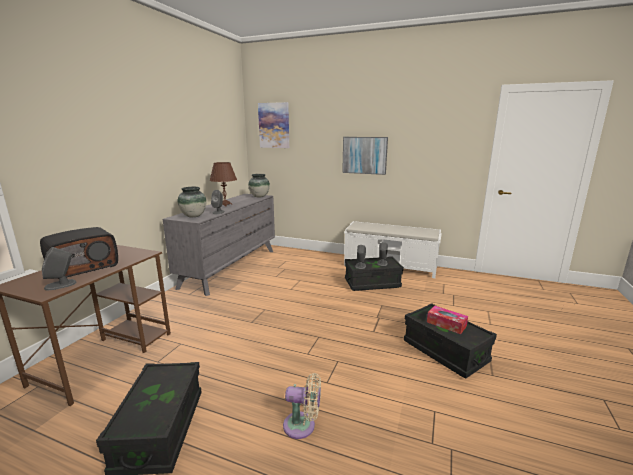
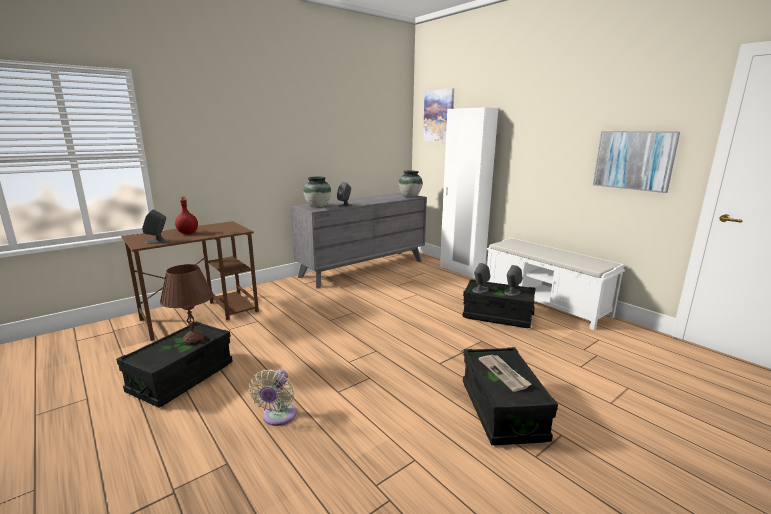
camera: 30 degrees right, 0 degrees up
radio [40,227,118,279] -> red bottle [175,197,198,234]
brown table lamp [210,162,237,207] -> brown table lamp moved to [160,264,214,346]
beige fan [283,373,321,439] -> beige fan turned 60 degrees clockwise [249,369,297,426]
picture [342,137,388,175] -> picture moved to [593,131,680,193]
tissue box [427,306,468,334] -> newspaper [479,355,531,392]
none -> white wardrobe [440,107,498,278]

